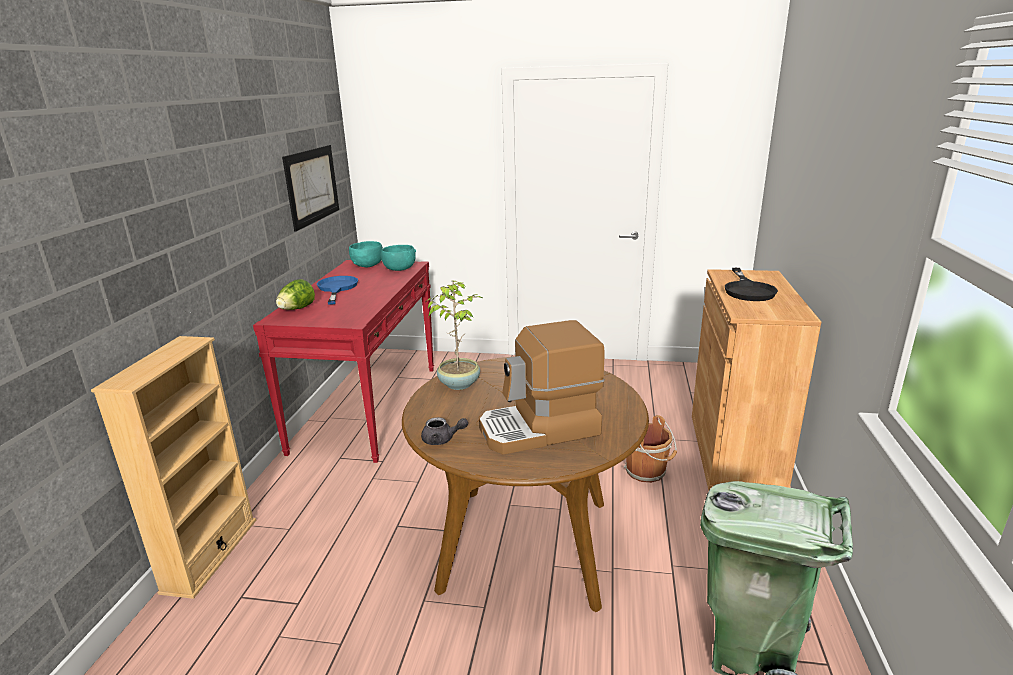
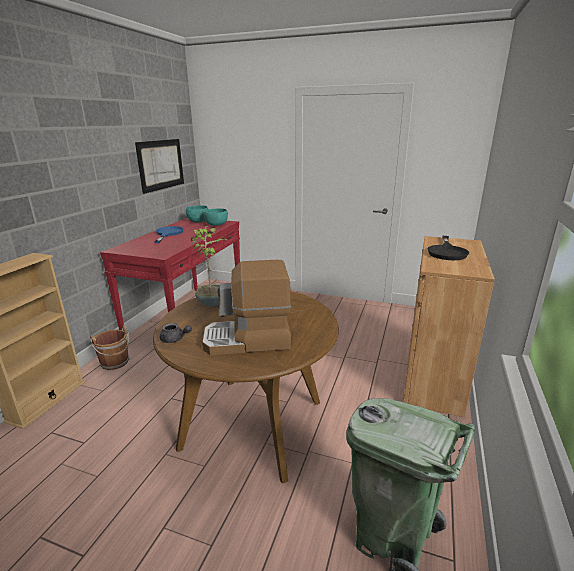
camera: 10 degrees right, 0 degrees up
lettuce [276,279,315,310] -> none
brown bucket [624,415,677,483] -> brown bucket moved to [90,325,130,370]

